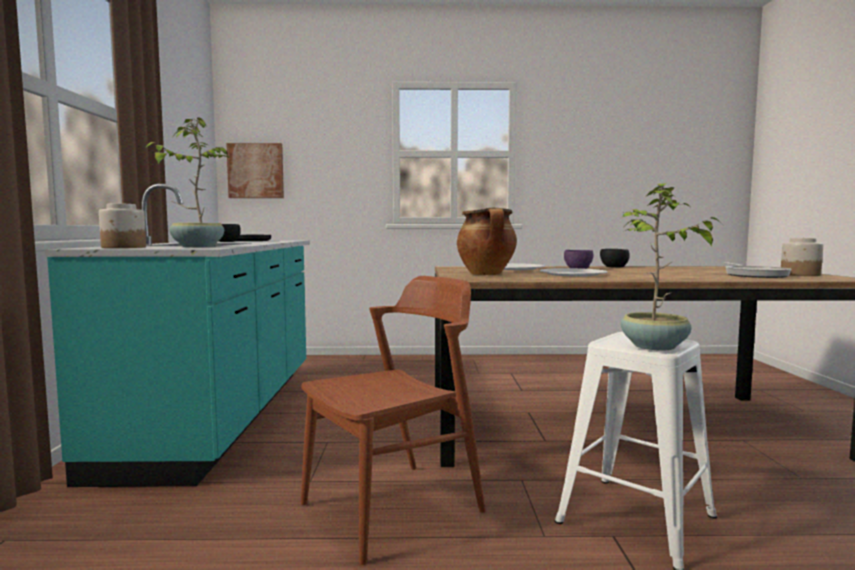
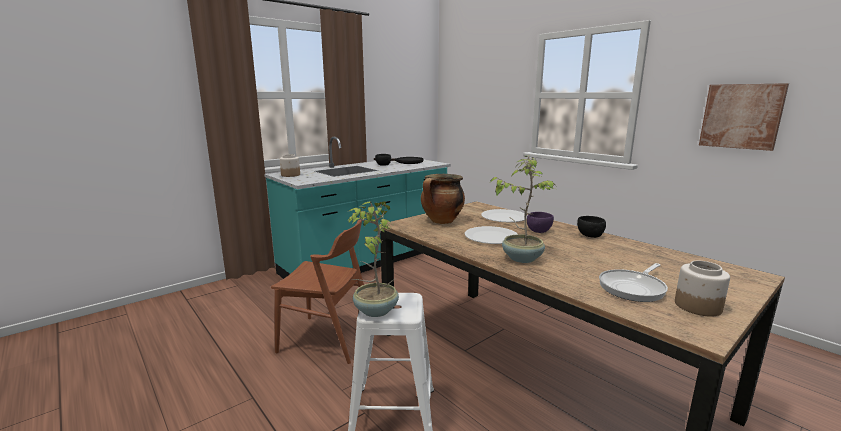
camera: 50 degrees right, 10 degrees up
potted plant [146,117,229,247] -> potted plant moved to [490,156,556,263]
picture [226,143,284,198] -> picture moved to [699,83,789,151]

